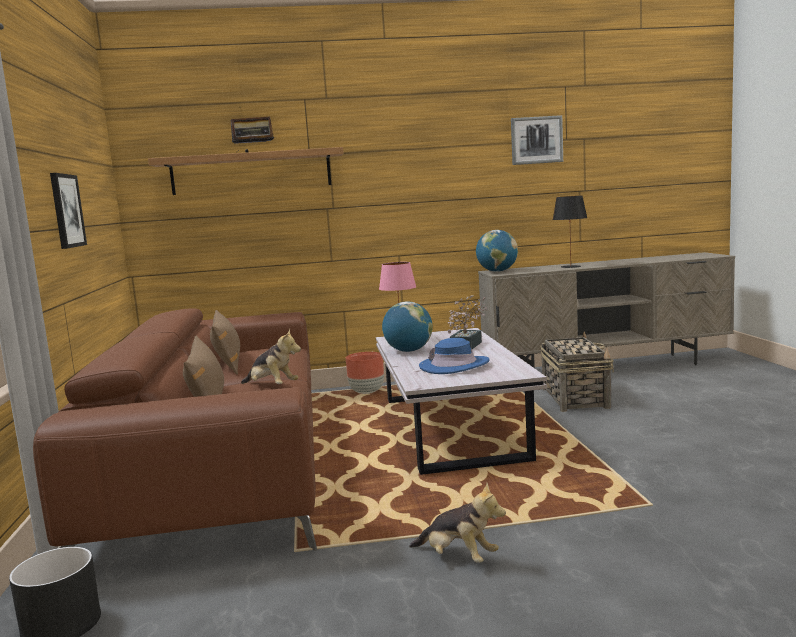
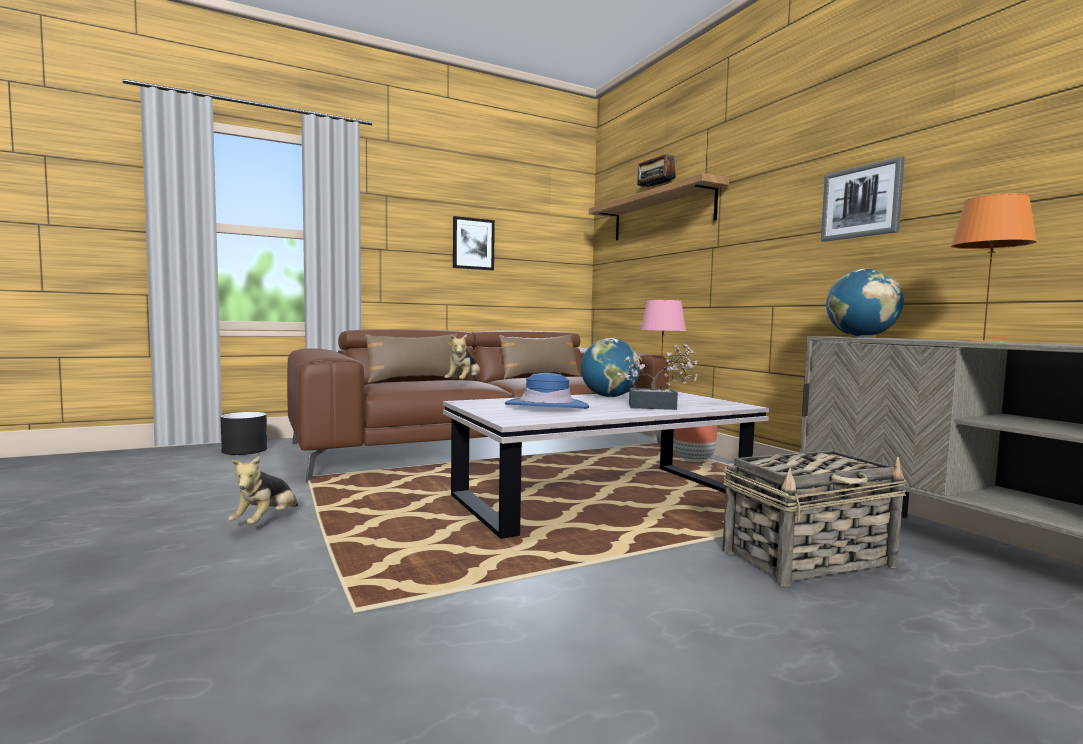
camera: 70 degrees right, 5 degrees down
picture [511,115,563,165] -> picture moved to [821,156,905,242]
black table lamp [553,195,587,268] -> orange table lamp [951,193,1037,342]

